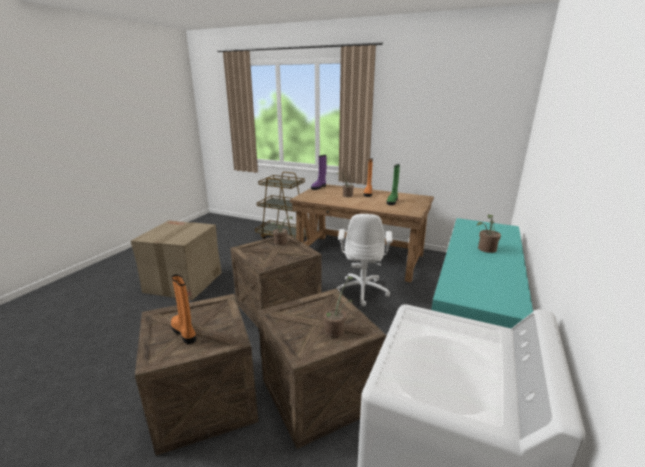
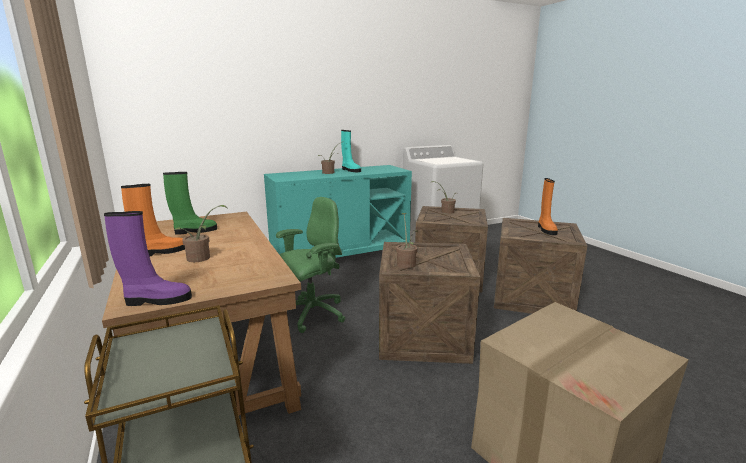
camera: 140 degrees left, 5 degrees down
white office chair [336,214,392,306] -> green office chair [276,197,345,333]
none -> turquoise boot [341,130,361,172]

